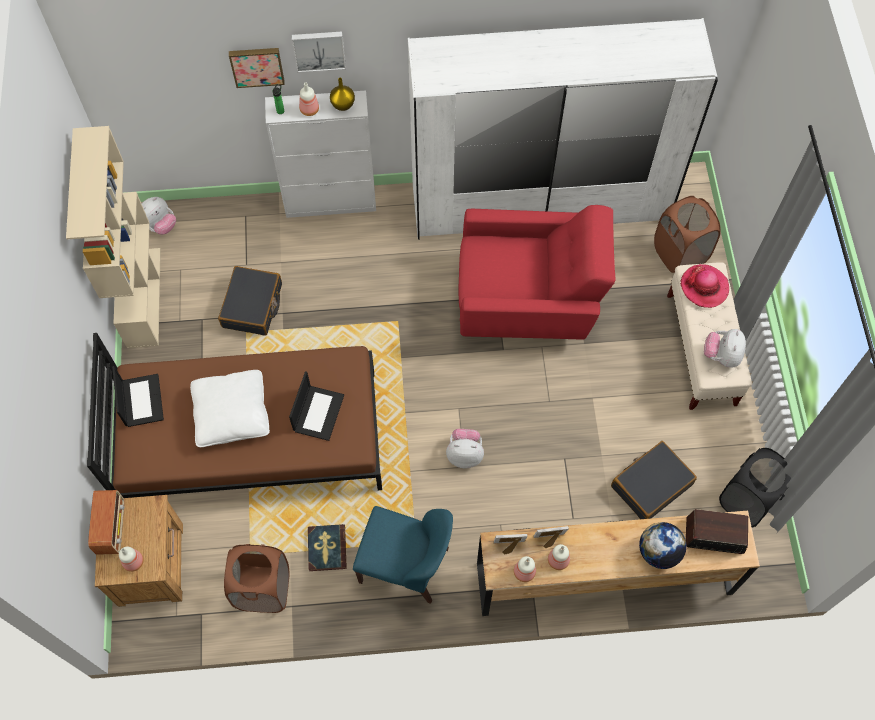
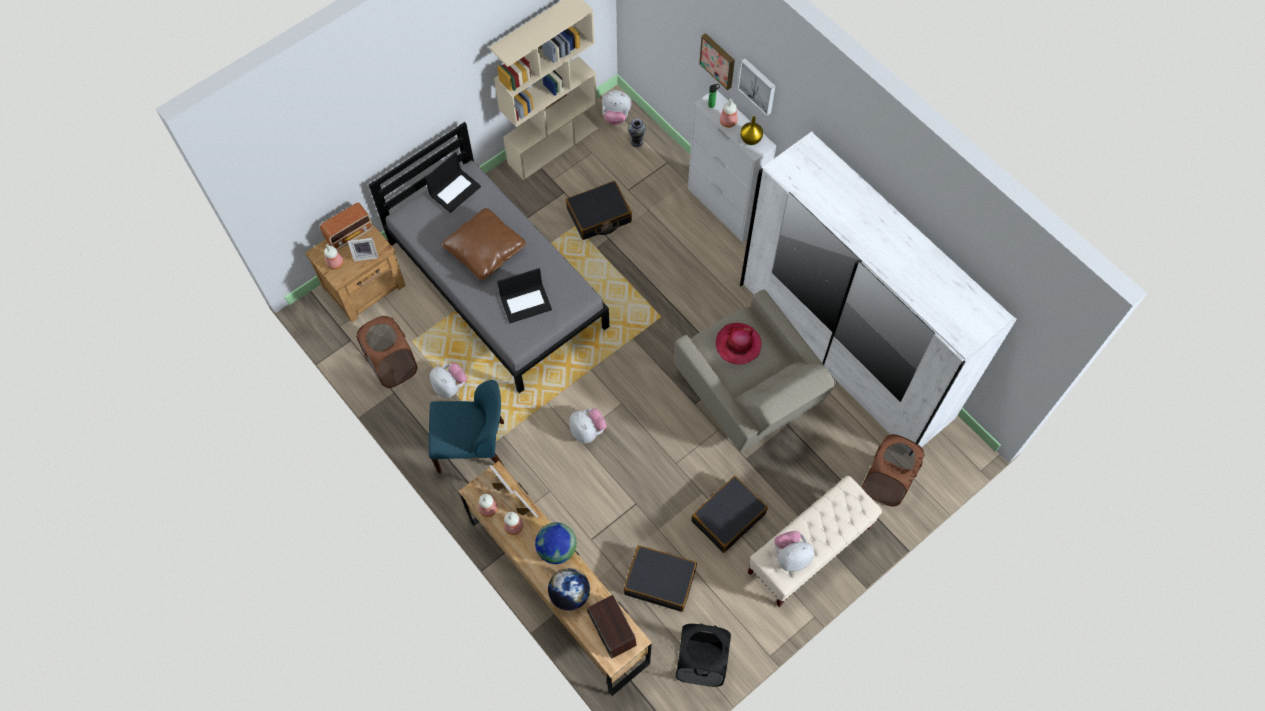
camera: 55 degrees right, 0 degrees up
brown bed [87,333,382,498] -> grey bed [369,122,609,393]
white pillow [190,370,270,447] -> brown pillow [442,208,526,280]
book [308,524,347,571] -> plush toy [430,363,467,398]
blue chair [353,506,453,604] -> blue chair turned 75 degrees counterclockwise [429,380,504,473]
red armchair [459,205,616,340] -> beige armchair [674,290,837,452]
hat [680,264,729,308] -> hat moved to [716,323,761,365]
none -> picture frame [348,238,378,261]
none -> globe [535,522,577,564]
none -> vase [628,118,646,147]
none -> black suitcase [691,476,768,553]

